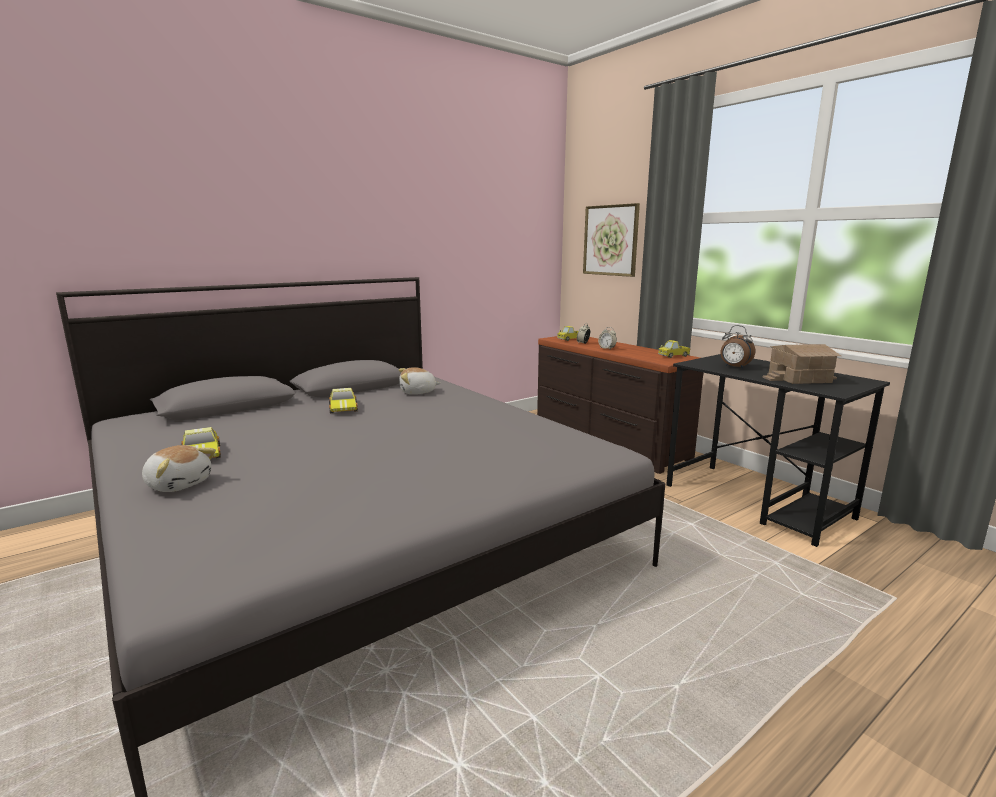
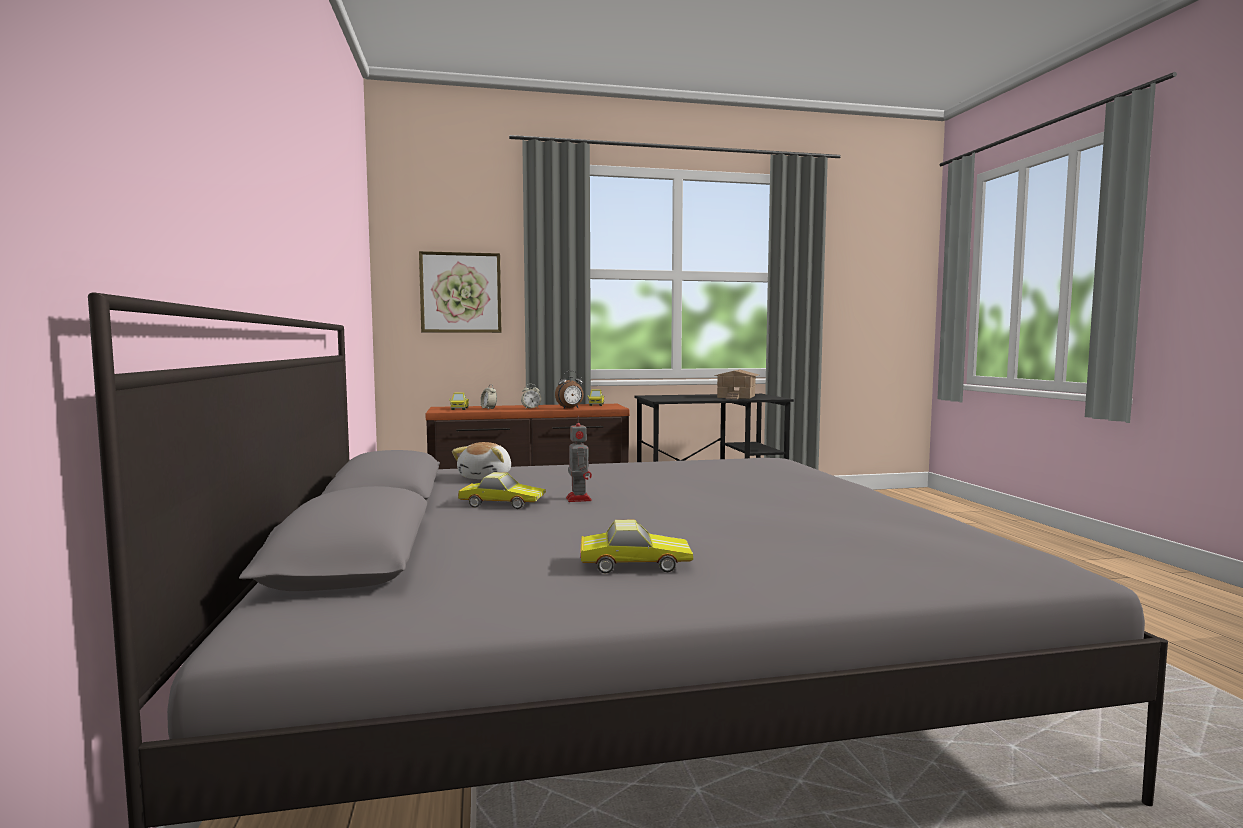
camera: 65 degrees left, 10 degrees down
plush toy [142,445,216,492] -> none
alarm clock [721,325,755,369] -> alarm clock moved to [555,371,584,409]
none -> toy robot [566,416,592,502]

